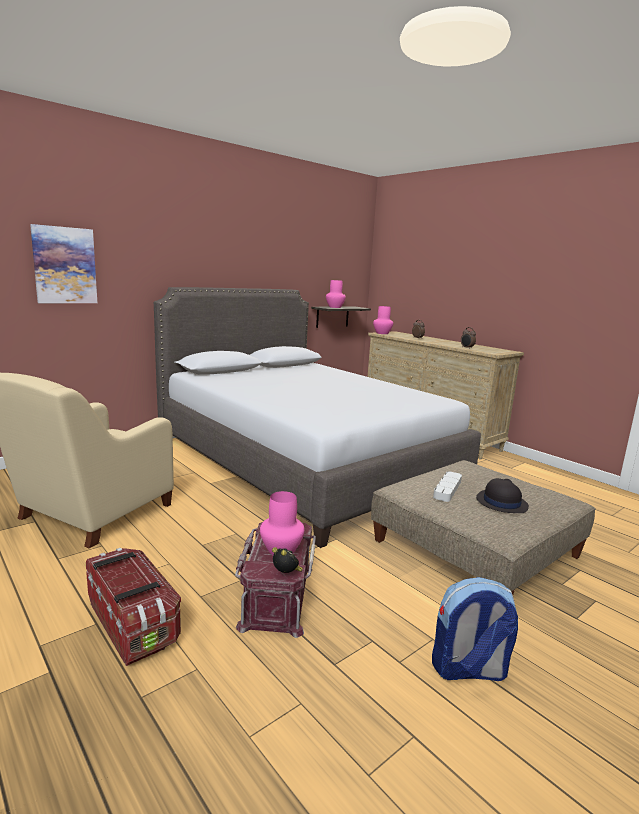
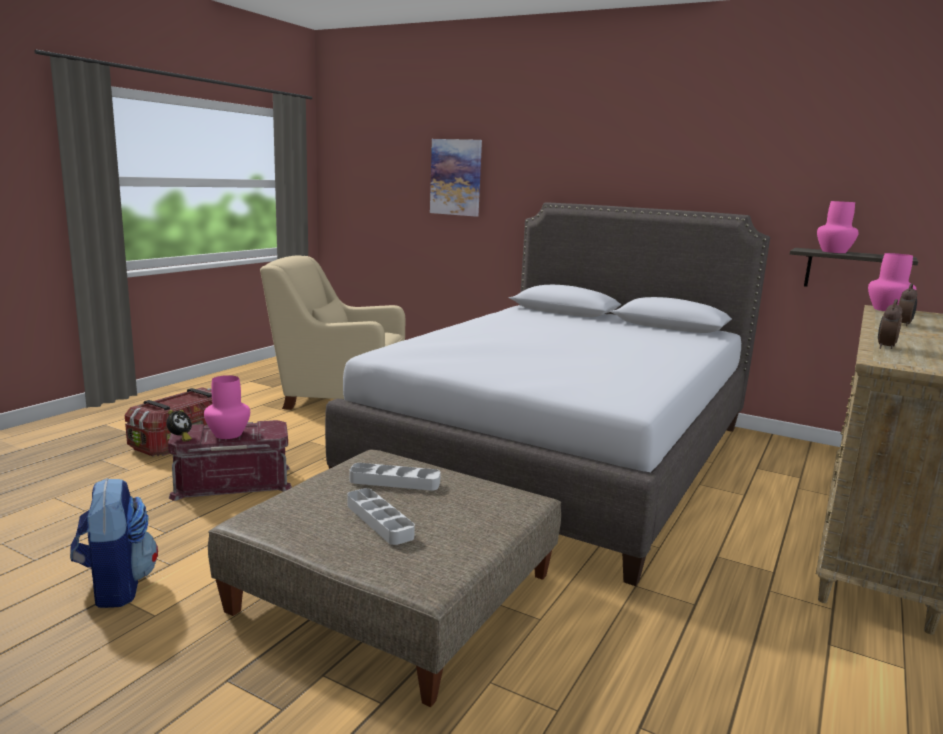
camera: 70 degrees right, 0 degrees up
black hat [476,478,529,513] -> grey tray [347,488,415,545]

